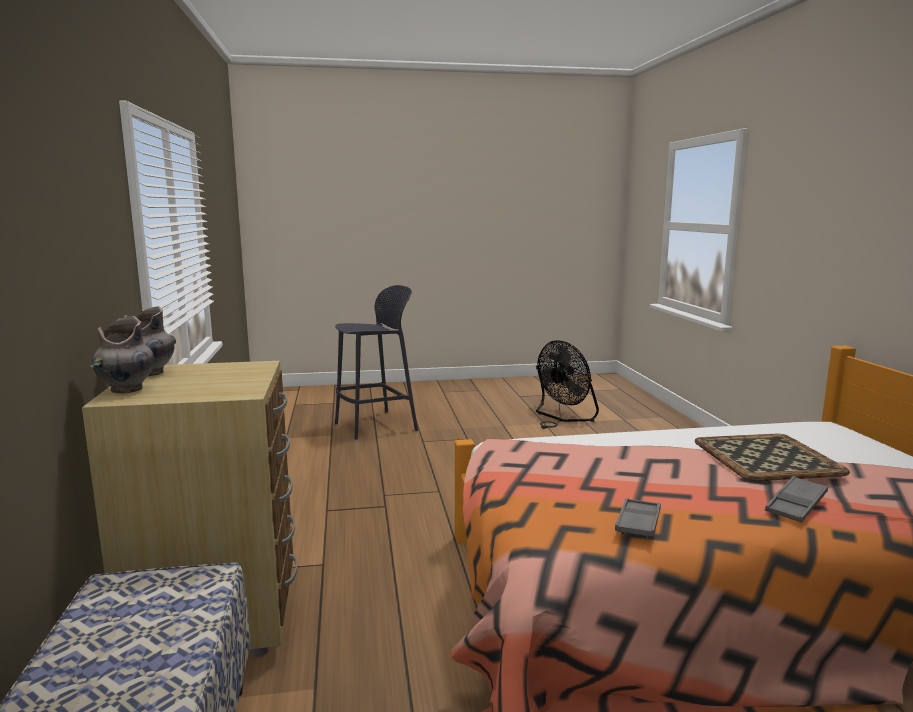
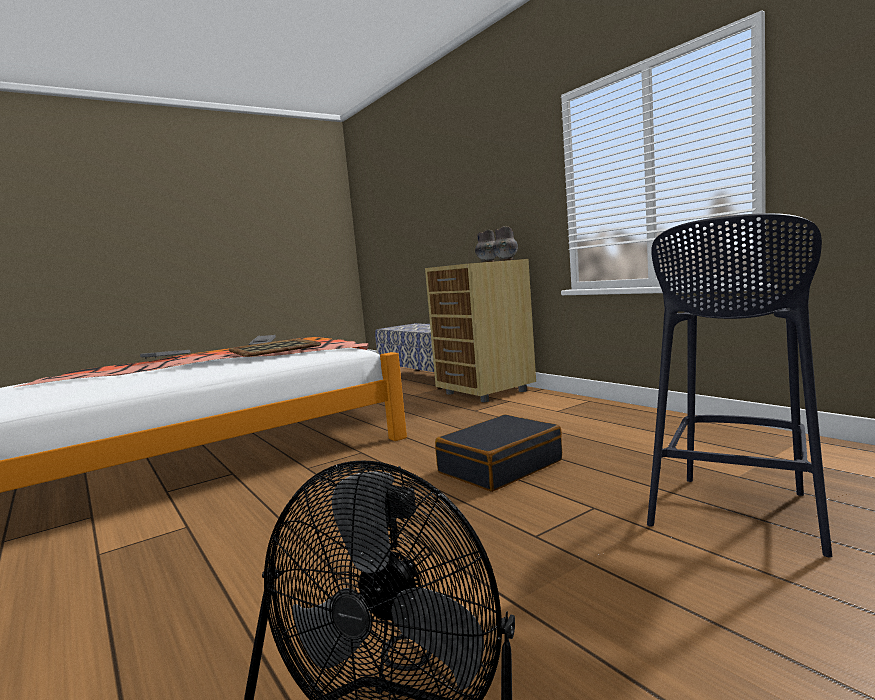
camera: 155 degrees right, 5 degrees down
tray [695,434,850,481] -> tray moved to [229,339,321,357]
none -> black suitcase [435,414,562,492]

